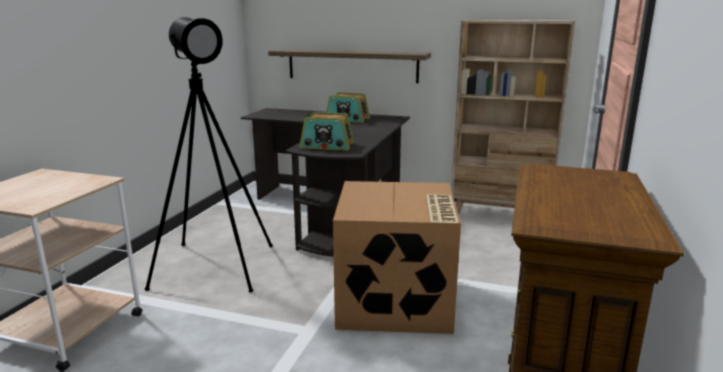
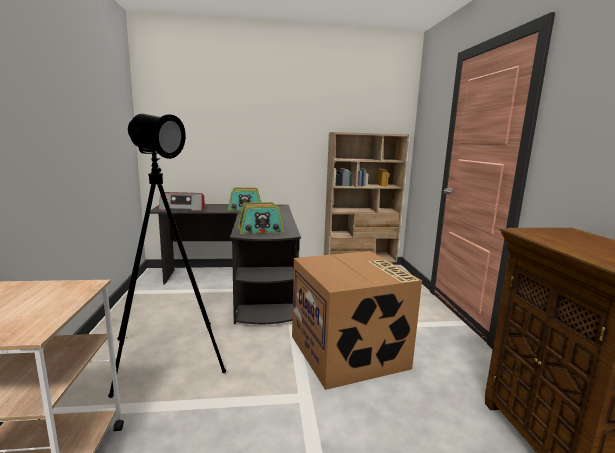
camera: 25 degrees left, 5 degrees down
shelf [268,49,431,83] -> none
none -> radio [158,192,204,211]

